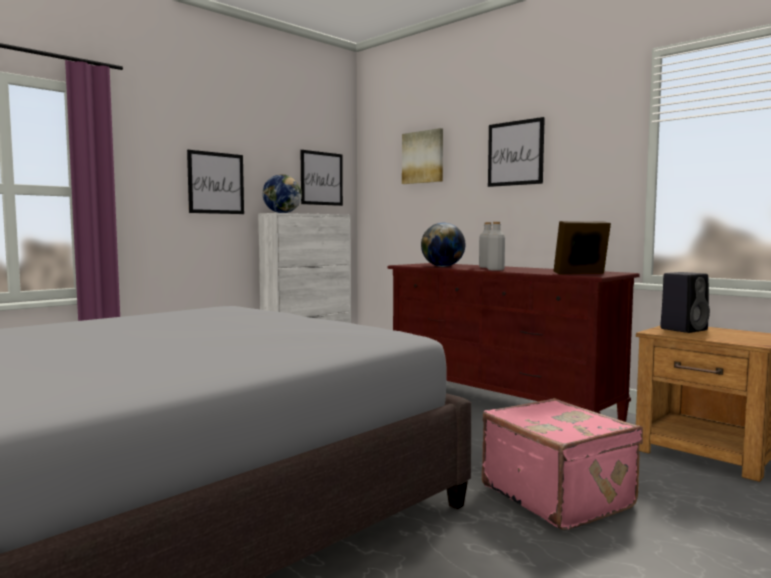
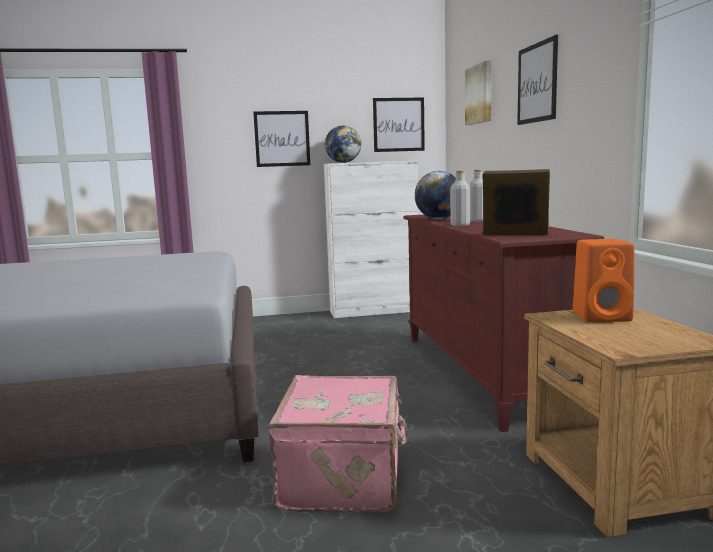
camera: 35 degrees right, 5 degrees up
black speaker [660,272,710,333] -> orange speaker [573,239,635,322]

